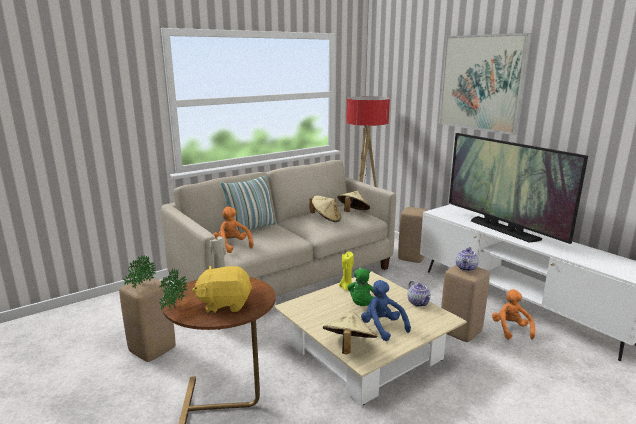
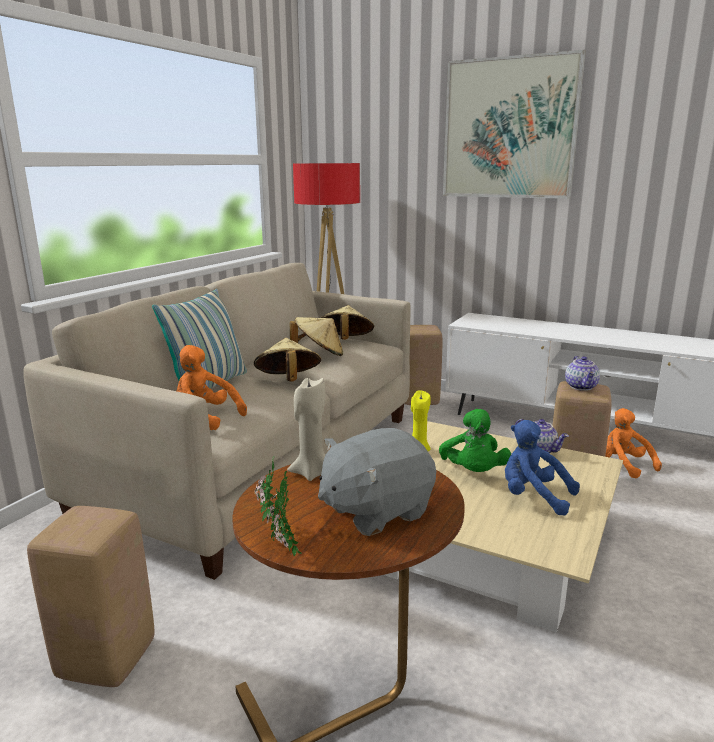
camera: 25 degrees left, 0 degrees up
potted plant [123,255,156,289] -> none
yellow plush toy [192,266,252,313] -> grey plush toy [318,428,436,536]
beige hat [323,311,378,354] -> beige hat moved to [254,338,321,382]
television [449,133,588,244] -> none

